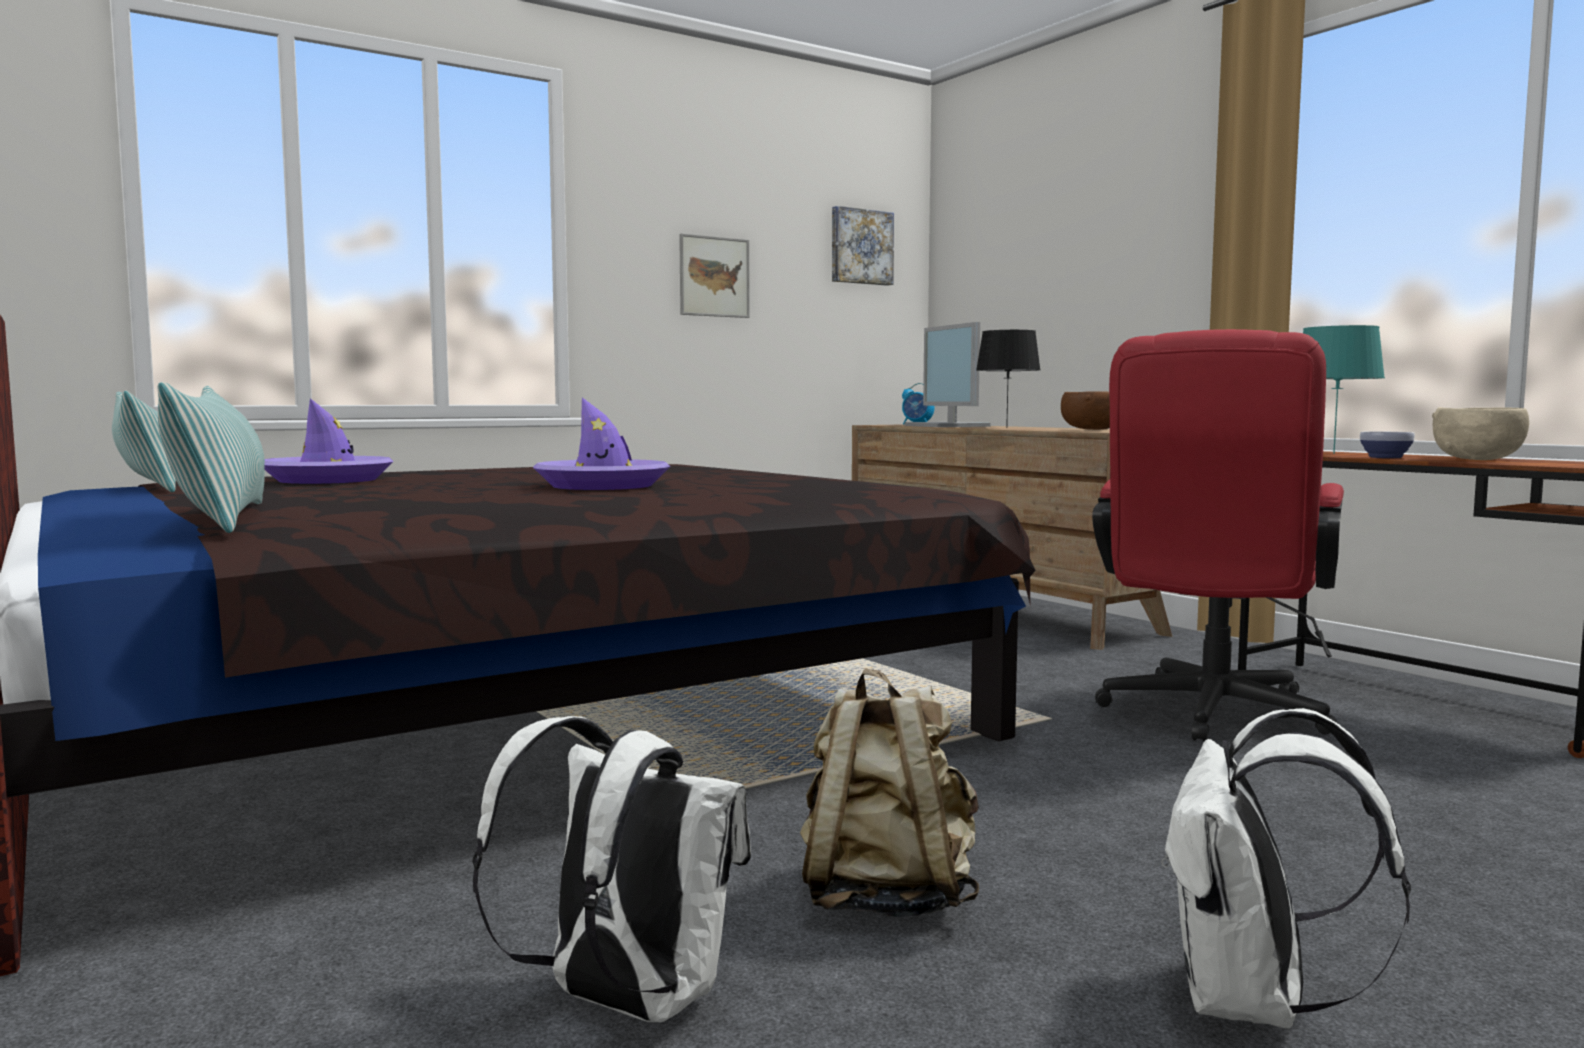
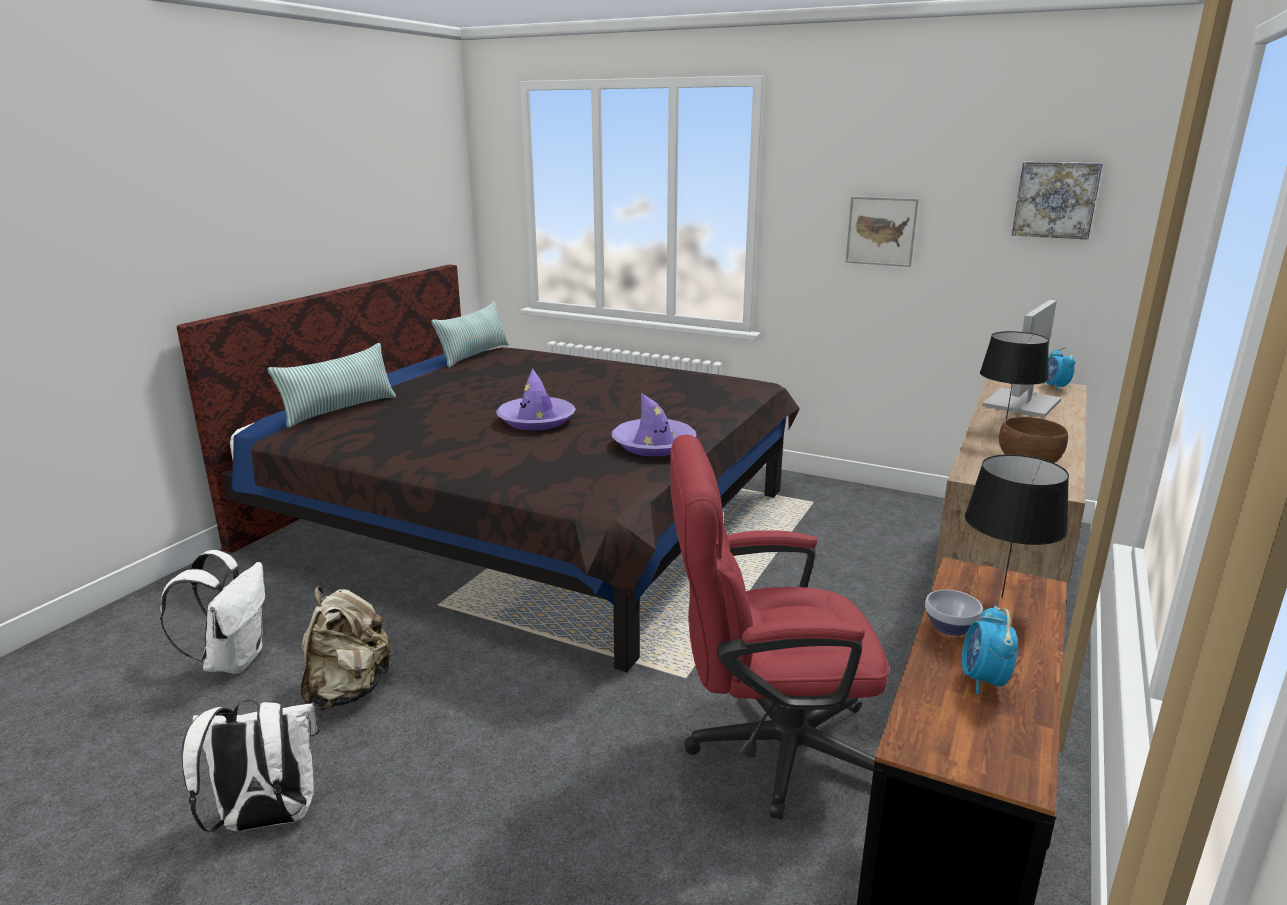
camera: 60 degrees right, 15 degrees up
purple hat [264,398,393,484] -> purple hat moved to [611,393,697,456]
turquoise table lamp [1303,325,1385,454] -> black table lamp [965,454,1069,598]
beige bowl [1432,407,1529,460] -> alarm clock [962,605,1018,694]

